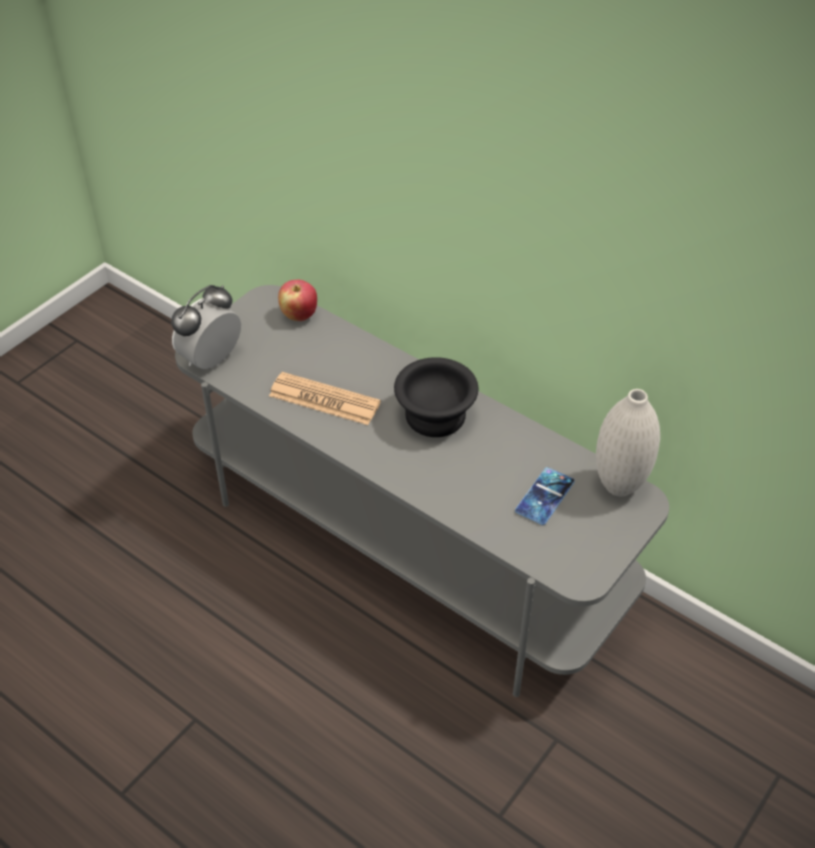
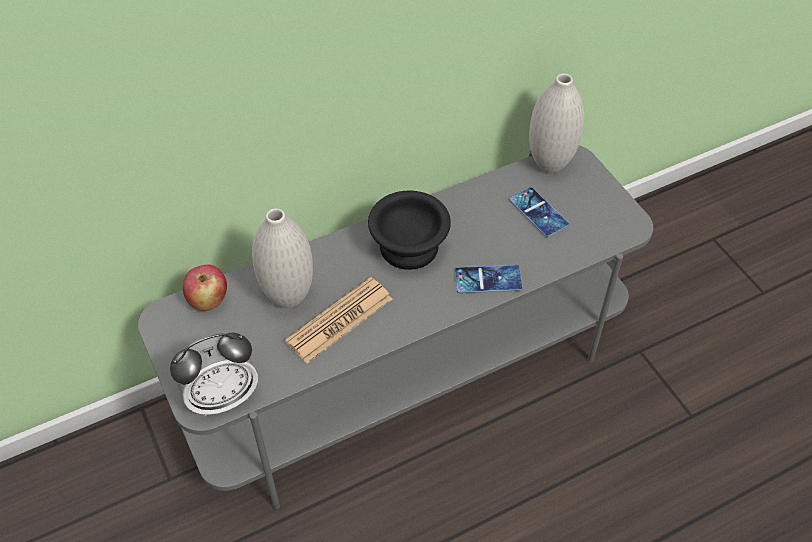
camera: 65 degrees left, 5 degrees up
alarm clock [171,285,241,369] -> alarm clock turned 90 degrees counterclockwise [170,332,258,416]
none -> white vase [252,208,313,308]
none -> phone [455,265,523,293]

